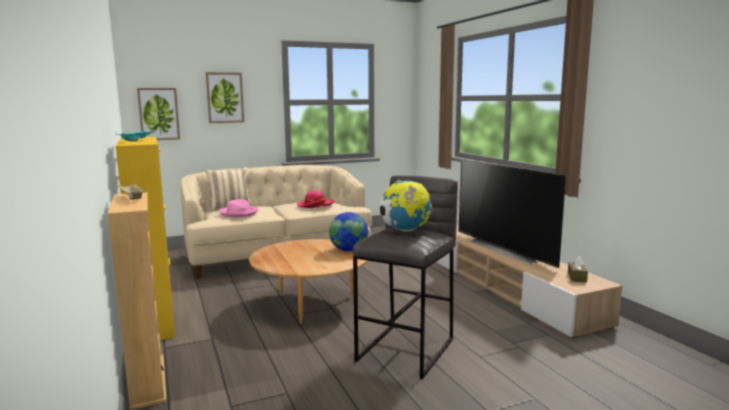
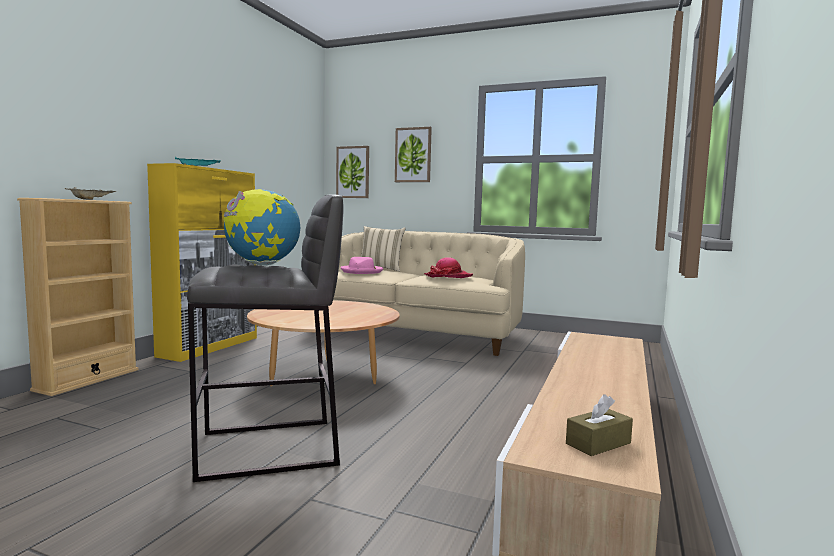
camera: 45 degrees right, 5 degrees down
globe [329,212,368,252] -> none
television [459,159,566,268] -> none

